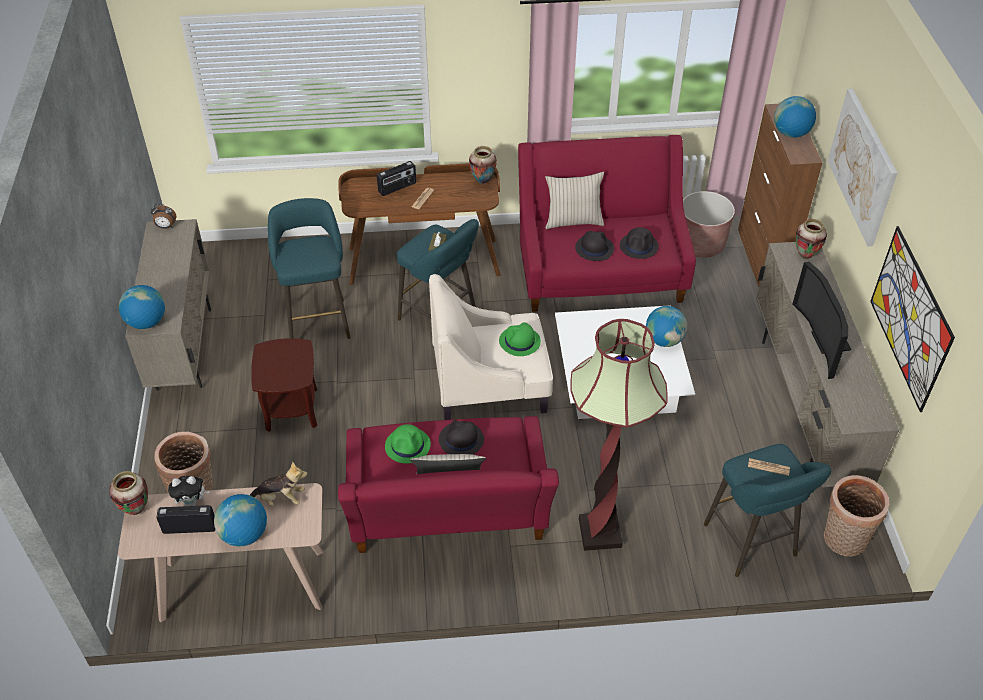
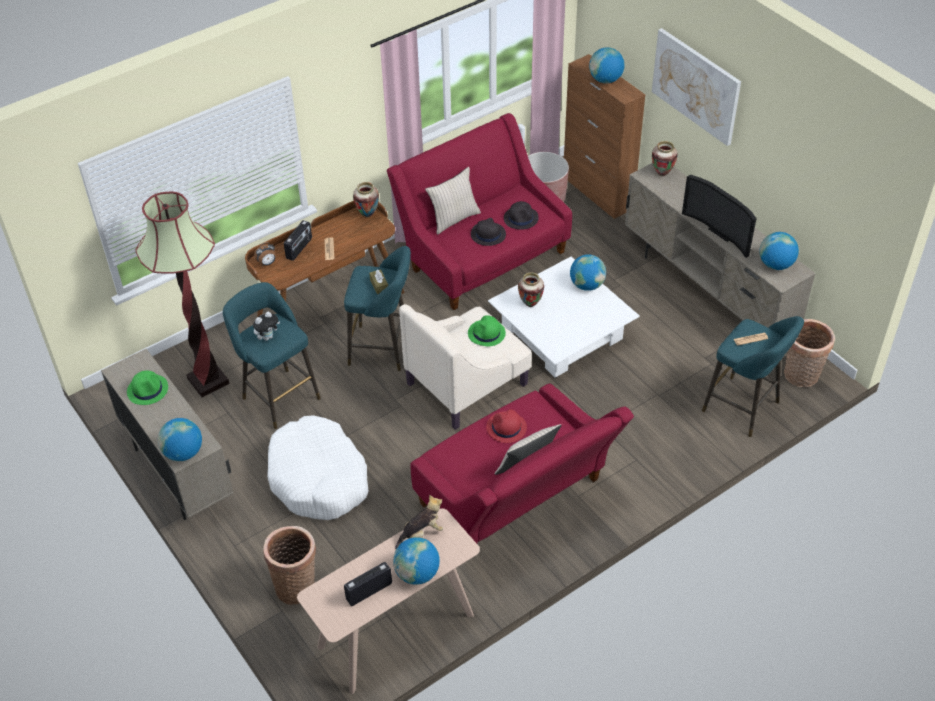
camera: 30 degrees left, 0 degrees up
vase [109,471,148,515] -> vase moved to [518,272,544,307]
alarm clock [151,204,176,229] -> alarm clock moved to [254,242,276,266]
plush toy [168,476,209,506] -> plush toy moved to [253,312,280,341]
brown side table [251,338,317,432] -> white dog bed [267,415,369,520]
green hat [385,424,431,464] -> green hat moved to [127,370,168,405]
black hat [439,420,484,455] -> red hat [486,409,527,443]
floor lamp [570,319,668,551] -> floor lamp moved to [135,191,230,397]
picture [870,226,955,412] -> none
none -> globe [759,232,799,270]

